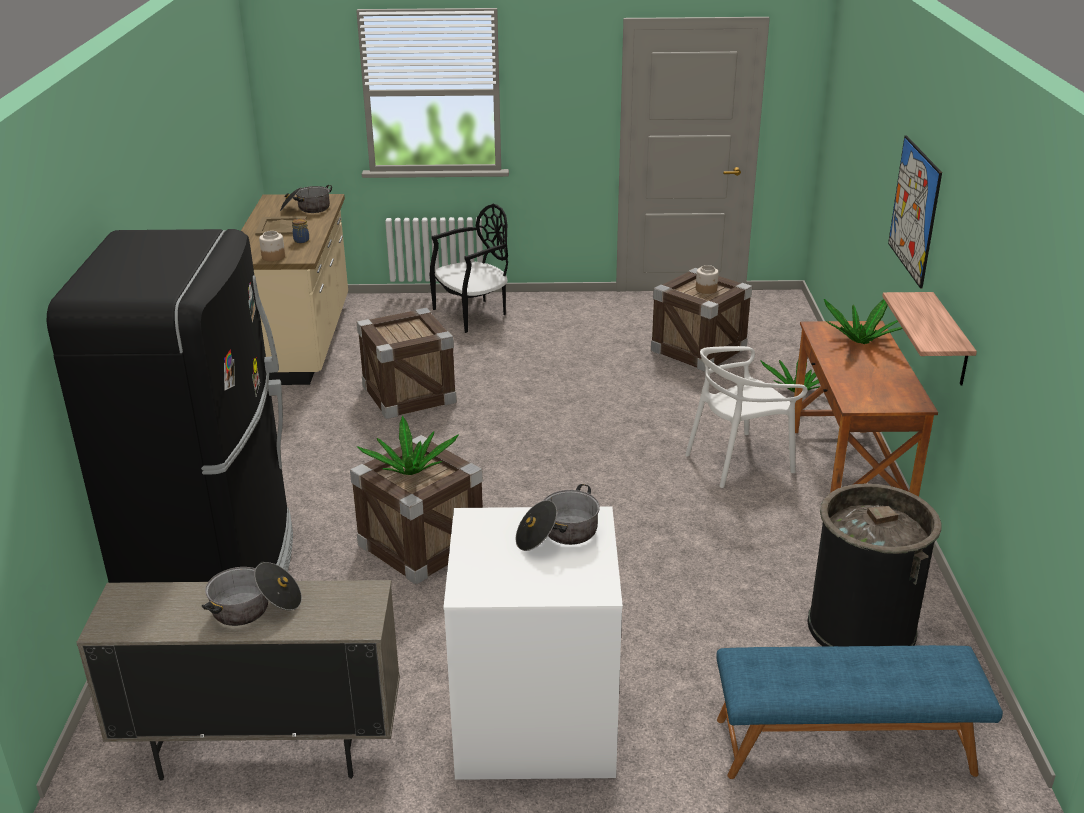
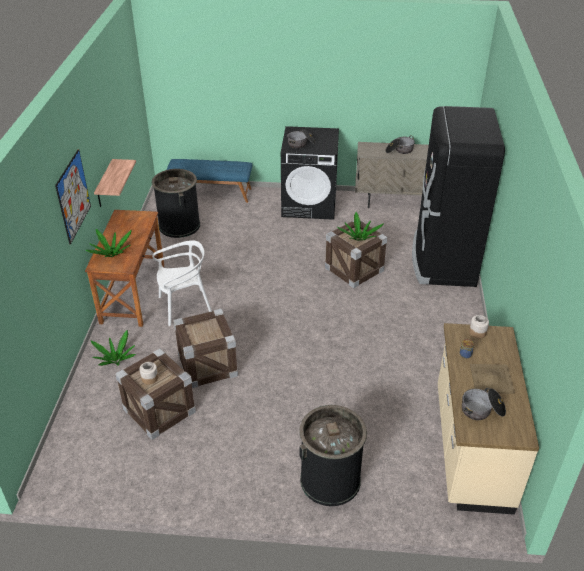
camera: 175 degrees left, 10 degrees up
crate [357,307,457,419] -> crate moved to [173,309,238,388]
black chair [429,204,508,333] -> black trash can [299,405,367,506]
white washing machine [443,506,623,780] -> black washing machine [281,126,339,220]

